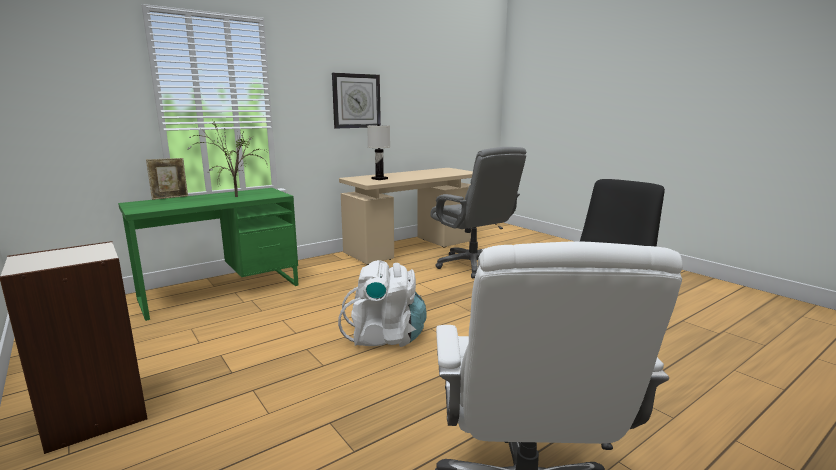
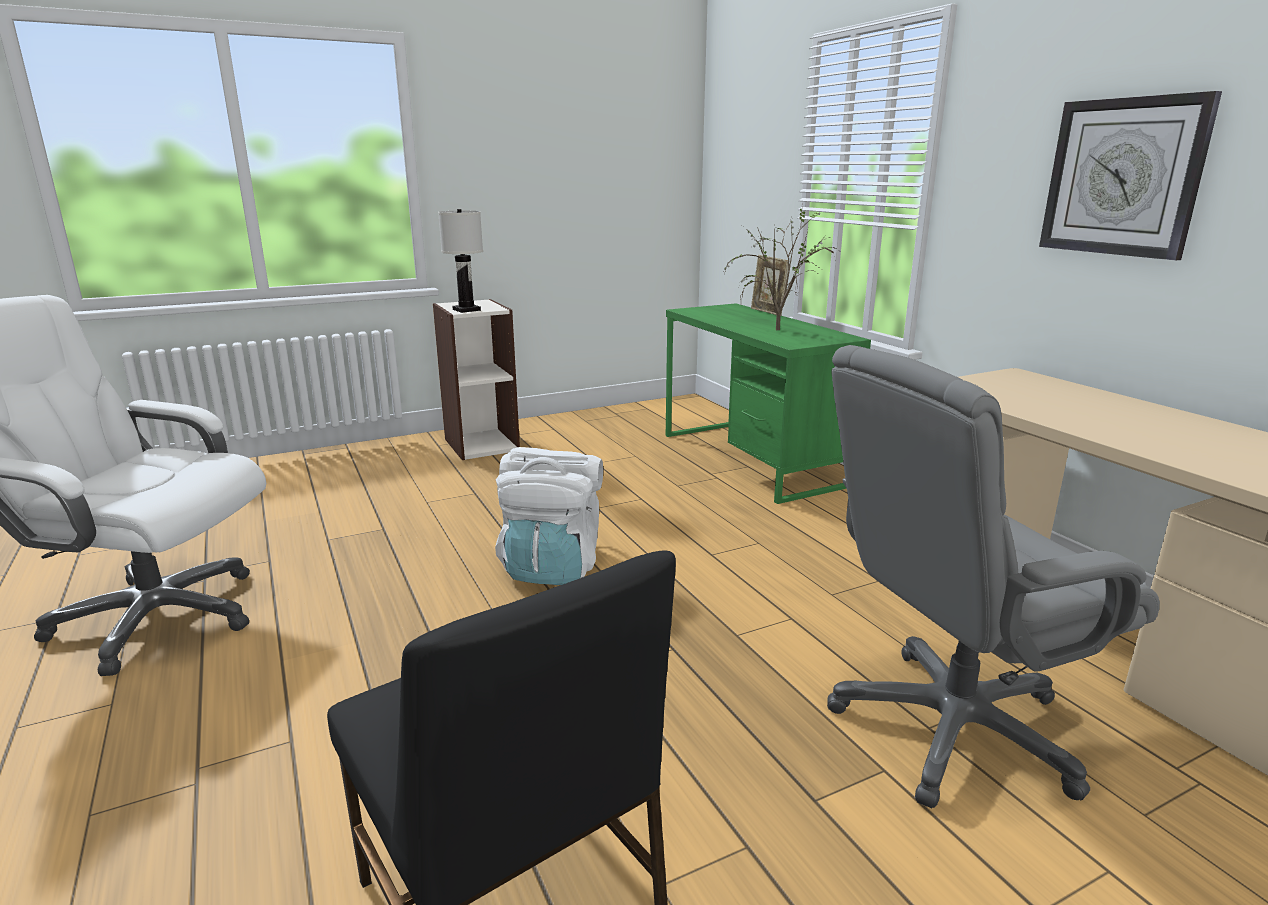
camera: 100 degrees right, 5 degrees up
white table lamp [367,124,390,180] -> white table lamp moved to [438,209,483,313]

